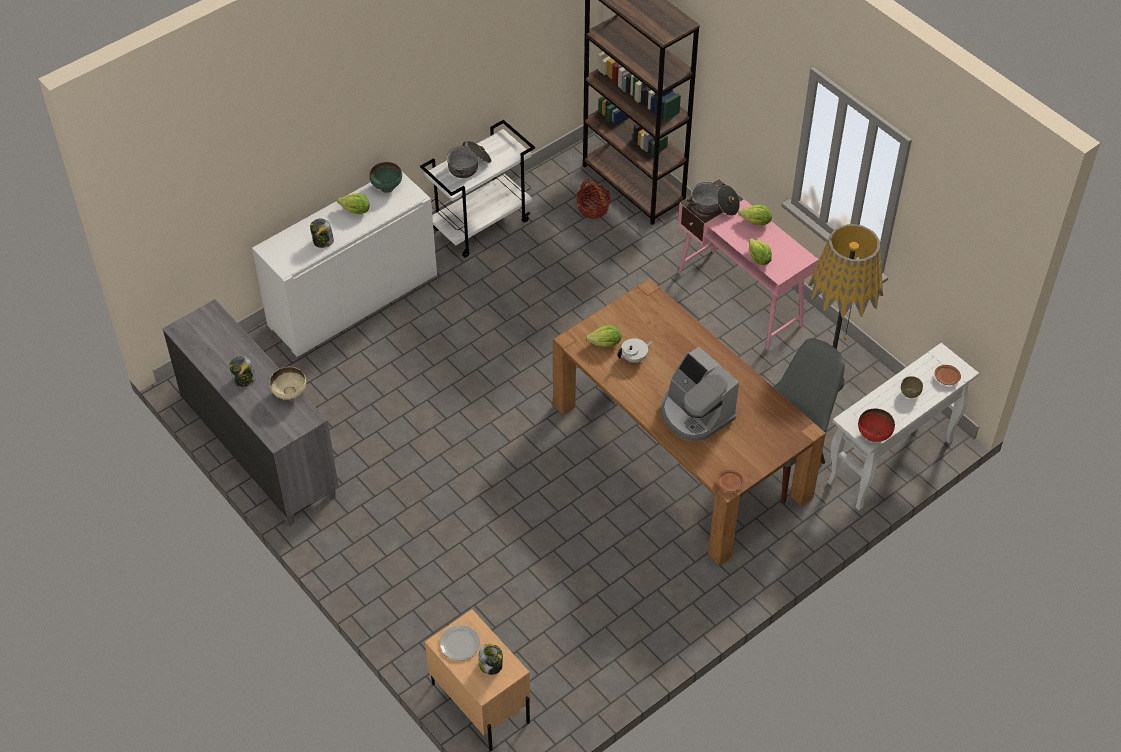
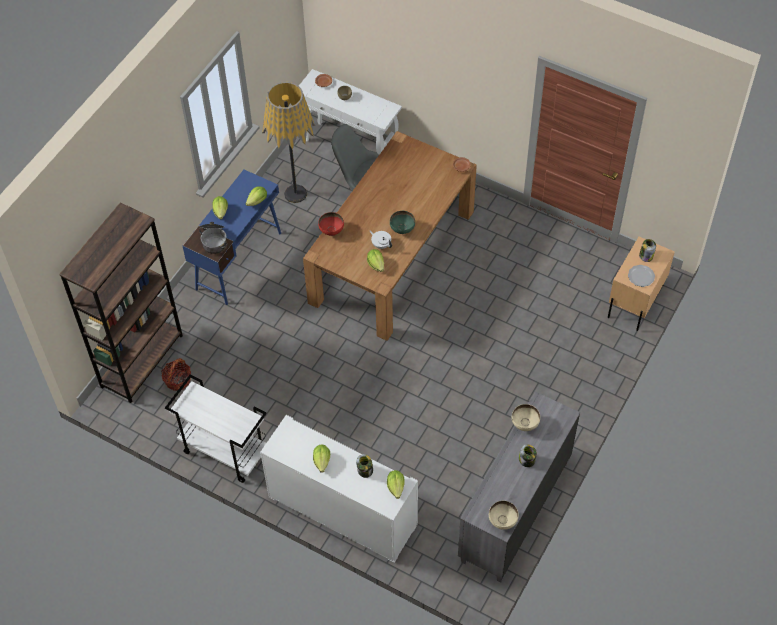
camera: 110 degrees left, 5 degrees up
green bowl [369,162,402,193] -> green bowl moved to [390,211,415,234]
cooking pot [447,141,491,178] -> none
coffee machine [660,347,739,442] -> none
pink desk [678,179,819,350] -> blue desk [183,170,281,305]
red bowl [858,408,895,442] -> red bowl moved to [318,212,344,236]
none -> lettuce [387,470,405,499]
none -> beige bowl [489,501,519,530]

